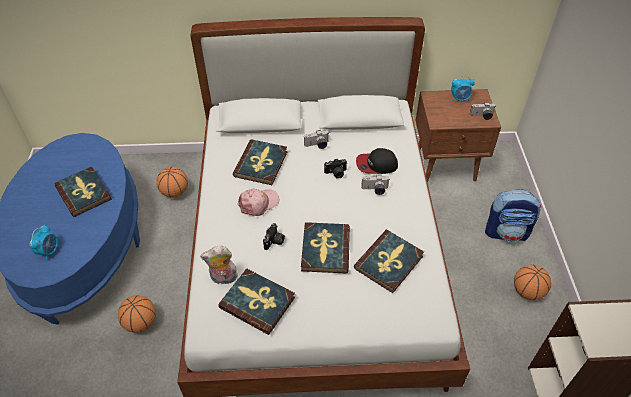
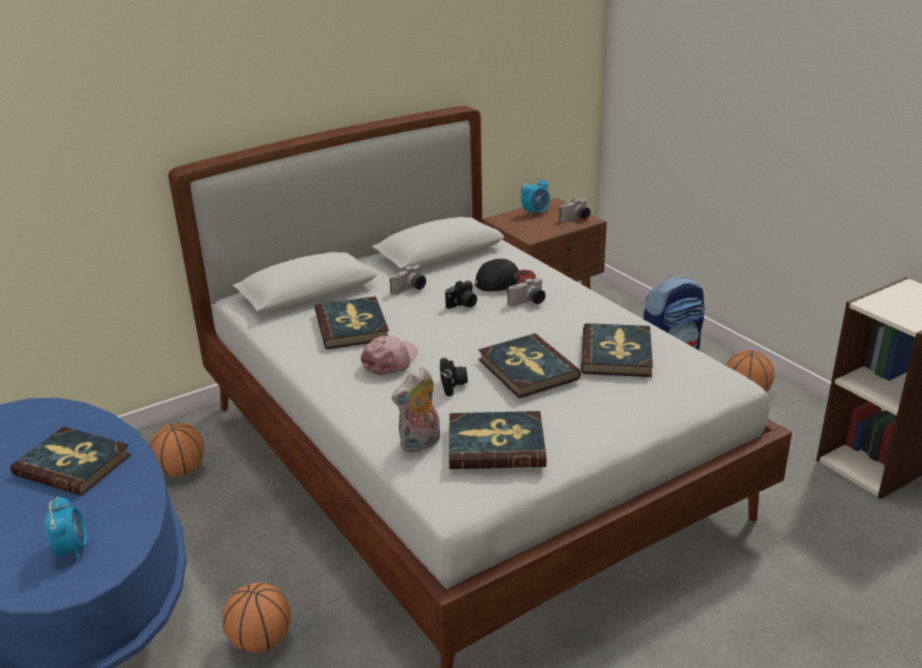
camera: 30 degrees left, 20 degrees down
cap [356,148,398,174] -> cap turned 150 degrees counterclockwise [475,259,536,291]

